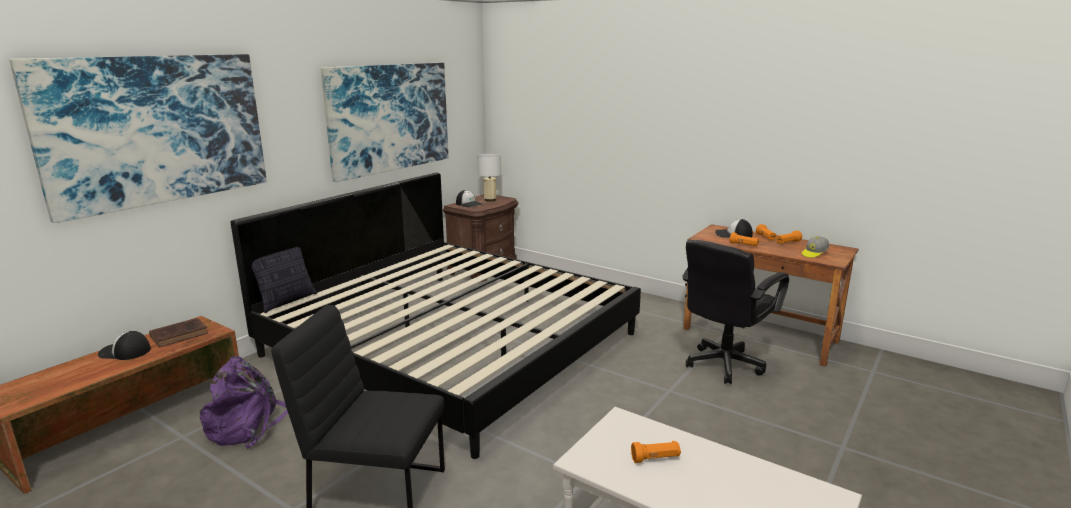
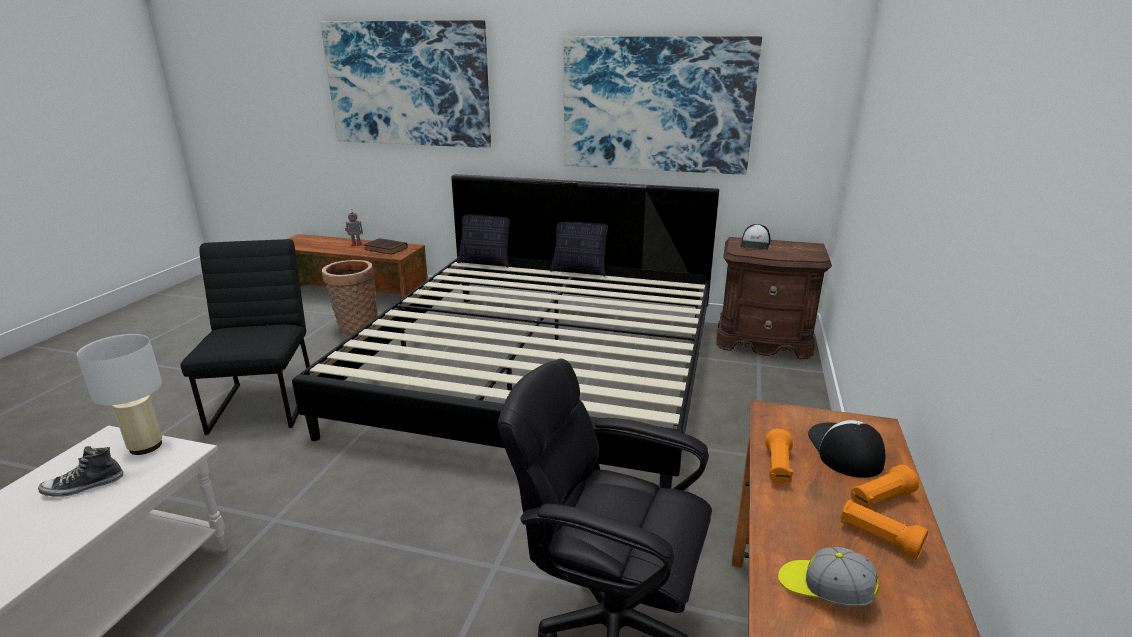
camera: 70 degrees right, 5 degrees up
cap [98,331,151,360] -> toy robot [345,212,363,246]
purple backpack [199,356,288,448] -> basket [322,260,377,337]
white table lamp [478,154,501,202] -> white table lamp moved to [76,334,162,455]
orange flashlight [631,441,681,463] -> shoe [38,446,123,497]
none -> pillow [550,221,608,276]

